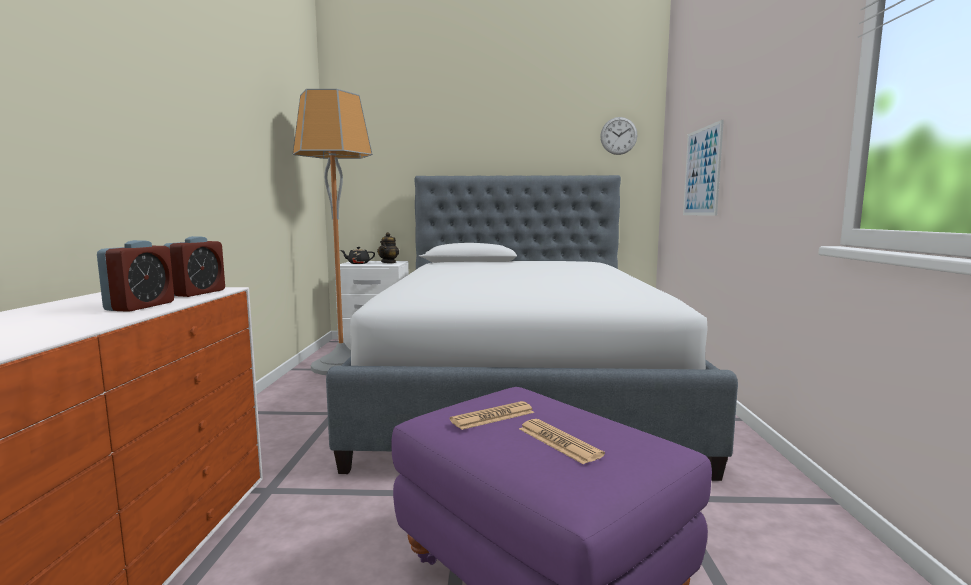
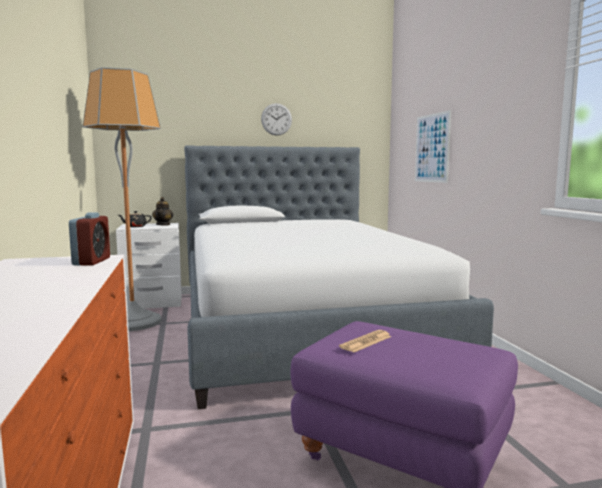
camera: 15 degrees left, 0 degrees up
alarm clock [97,240,174,312] -> none
newspaper [519,419,605,465] -> none
wall clock [600,117,637,155] -> wall clock moved to [261,103,292,136]

